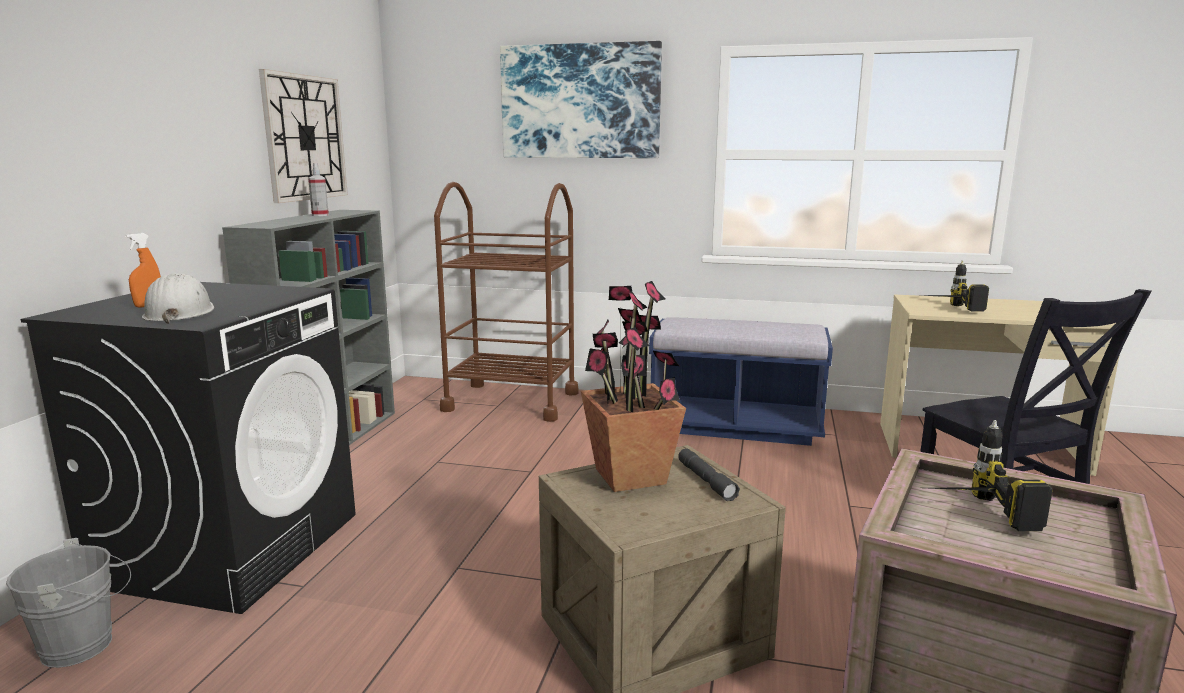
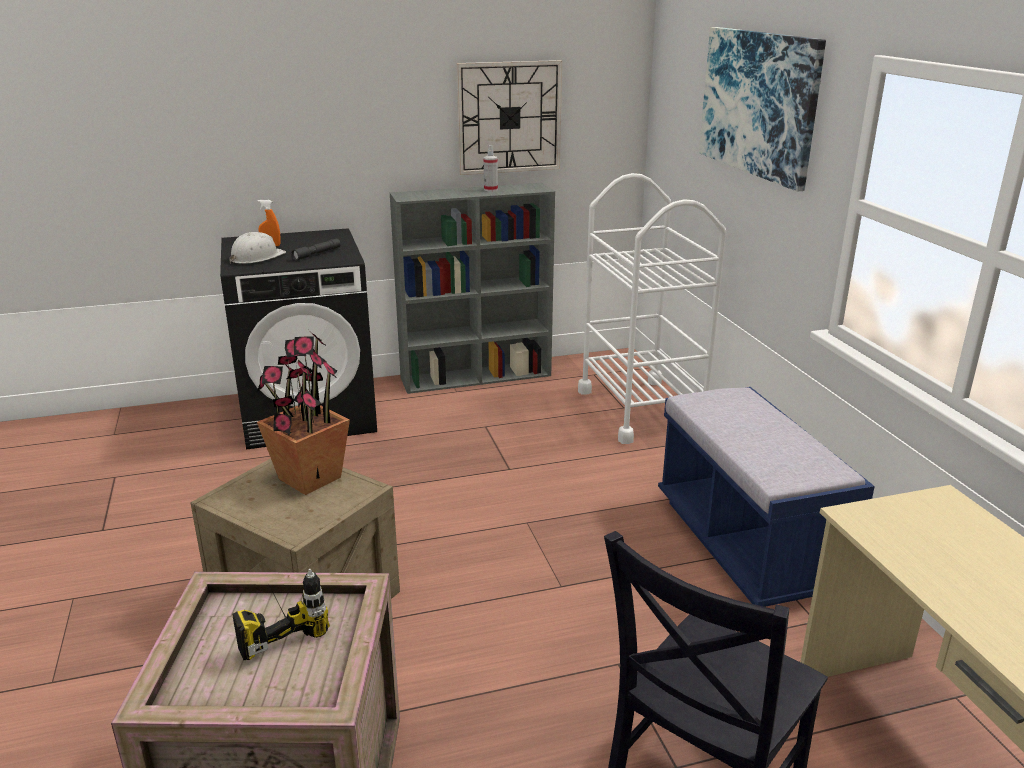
camera: 60 degrees right, 10 degrees up
grey bucket [6,538,131,668] -> none
brown cart [434,182,578,422] -> white cart [578,173,726,444]
grey flashlight [678,448,740,501] -> grey flashlight moved to [291,239,341,261]
power drill [921,261,989,312] -> none

